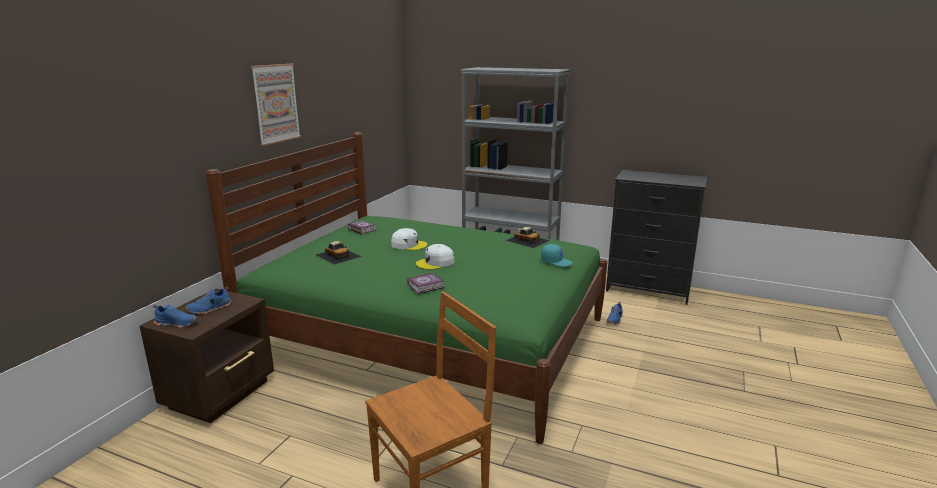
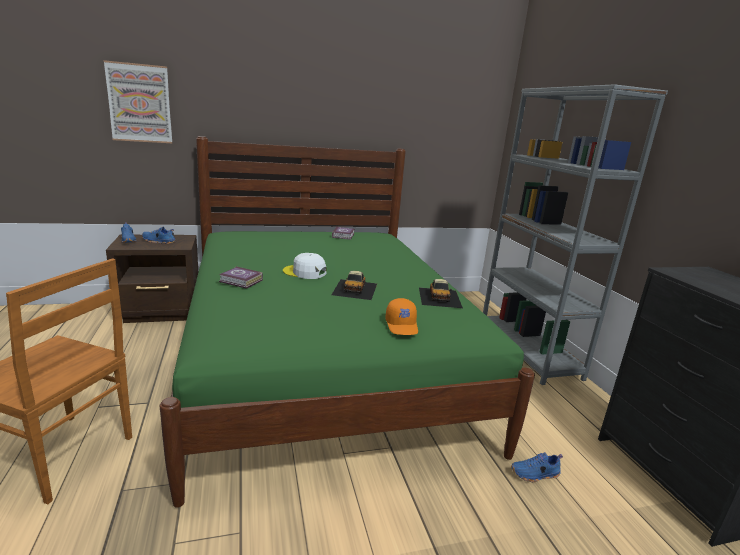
camera: 50 degrees right, 0 degrees up
picture [251,64,301,146] -> picture moved to [104,60,172,143]
toy car [316,241,361,265] -> toy car moved to [332,271,377,300]
white cap [391,228,428,250] -> none
turquoise cap [541,244,573,267] -> orange cap [386,298,418,335]

